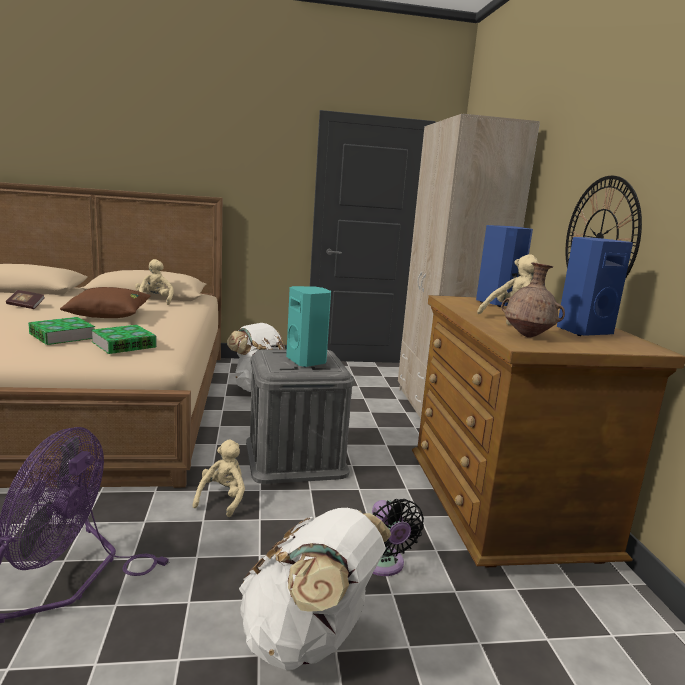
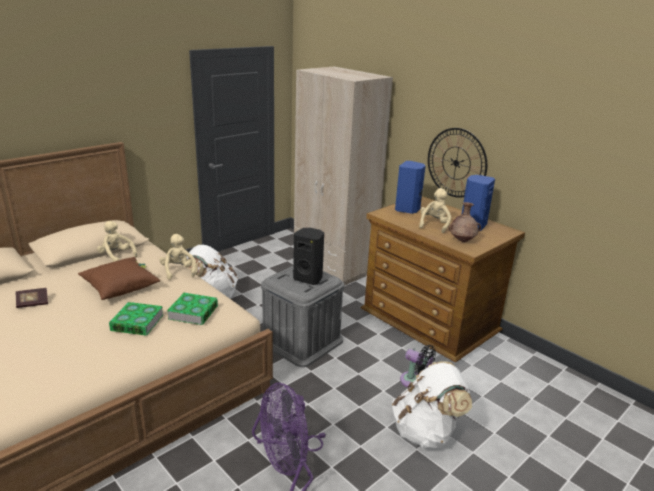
camera: 35 degrees left, 10 degrees up
beige plush toy [193,439,245,517] -> beige plush toy moved to [160,234,196,280]
turquoise speaker [286,286,331,367] -> black speaker [293,228,324,285]

